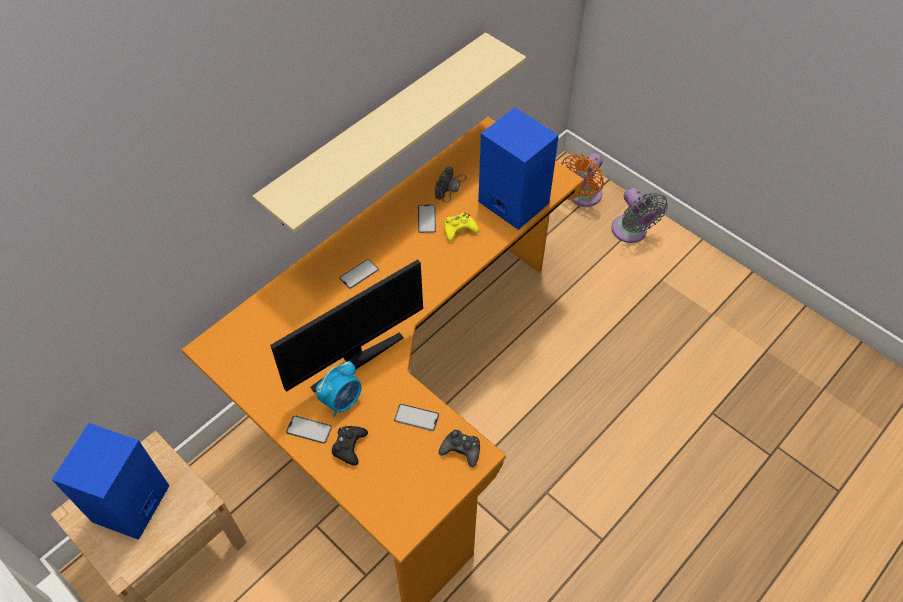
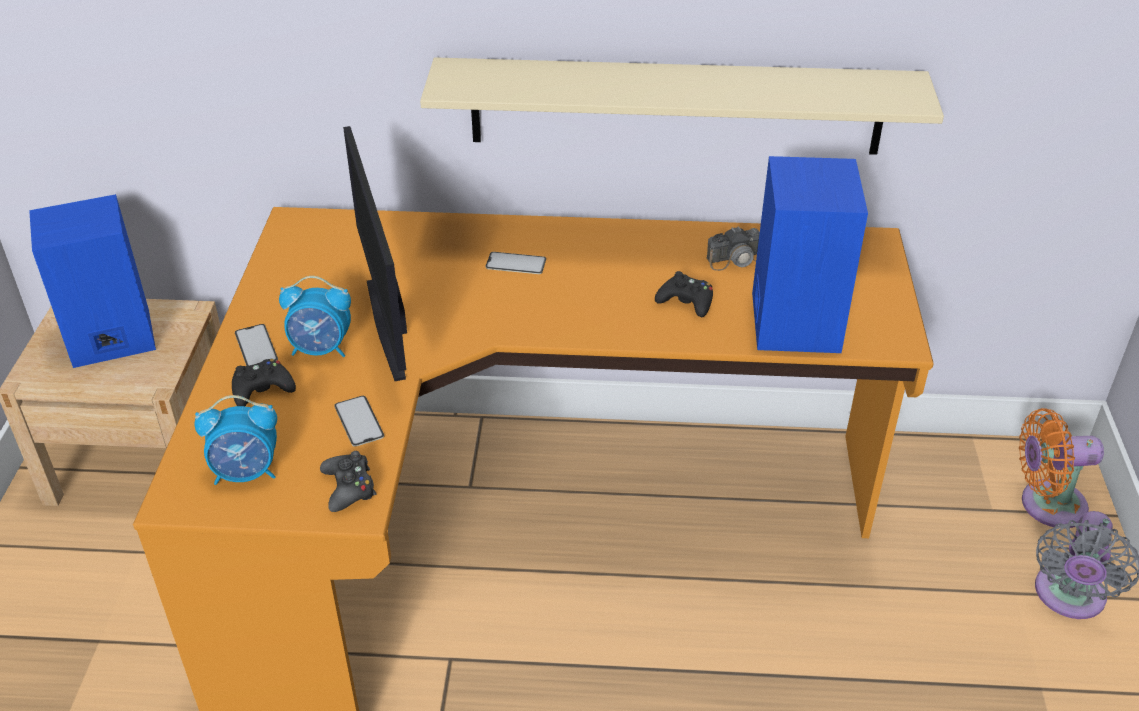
camera: 50 degrees right, 15 degrees down
monitor [270,259,423,393] -> monitor turned 60 degrees clockwise [343,126,407,381]
phone [418,204,436,233] -> none
yellow game controller [444,213,479,241] -> black game controller [655,271,713,317]
none -> alarm clock [195,395,277,485]

